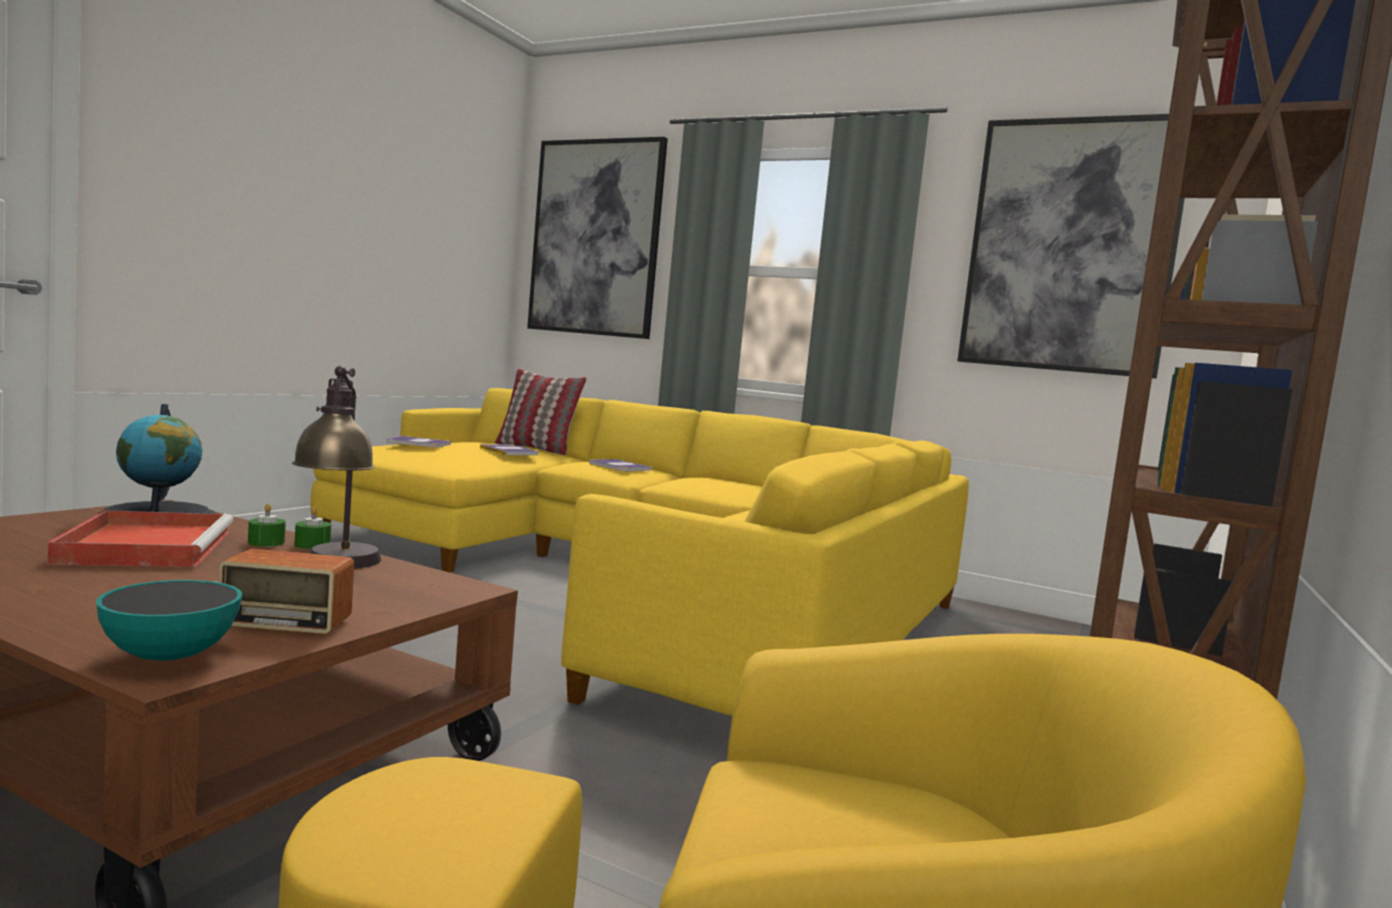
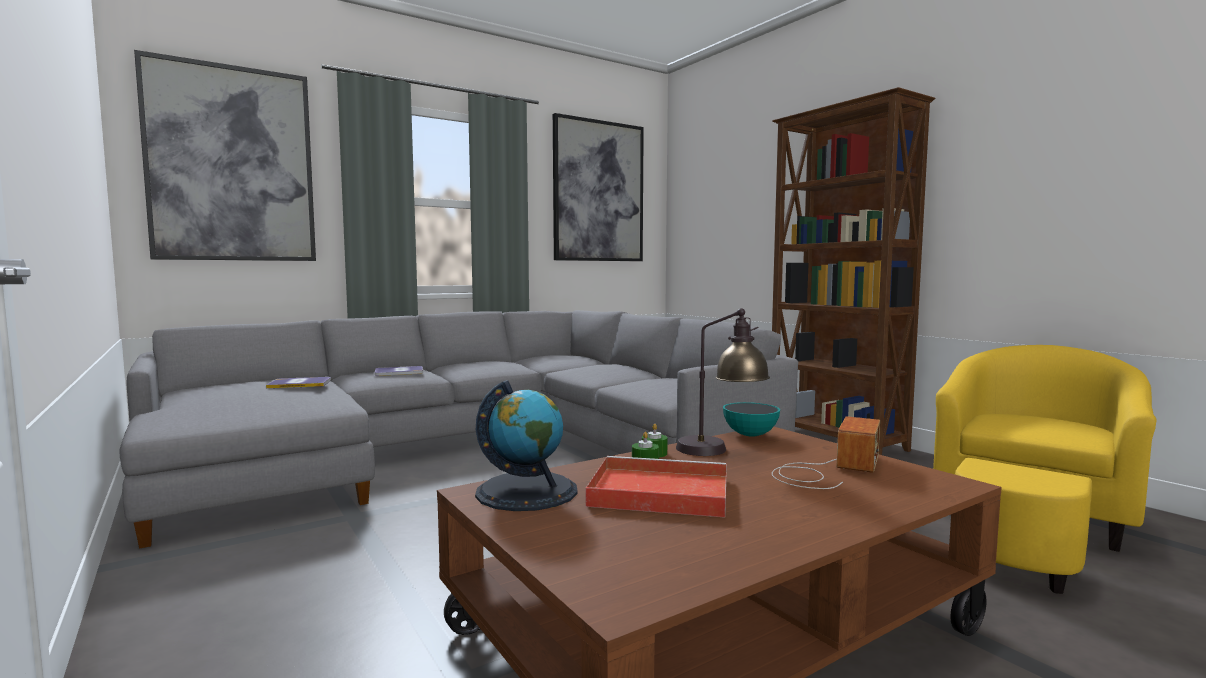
camera: 60 degrees left, 0 degrees up
bowl [96,580,242,661] -> bowl moved to [723,402,780,437]
yellow sofa [311,388,969,716] -> grey sofa [120,310,798,549]
book [386,436,451,448] -> none
pillow [495,369,587,455] -> none

